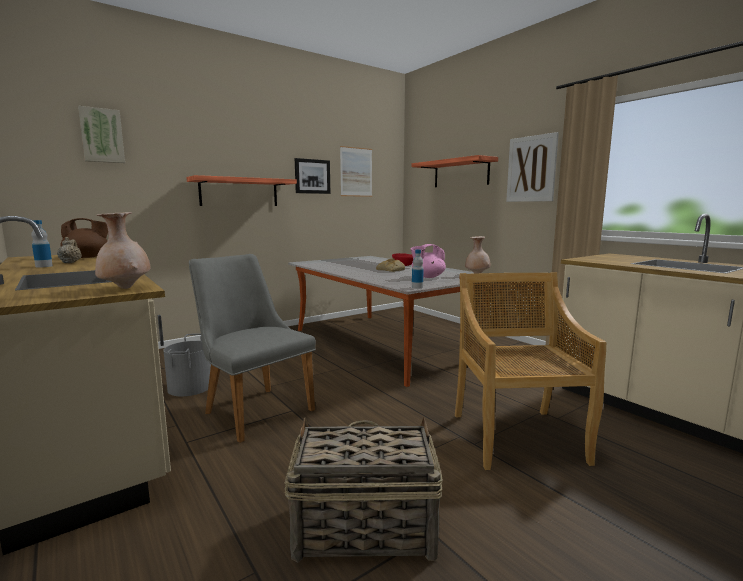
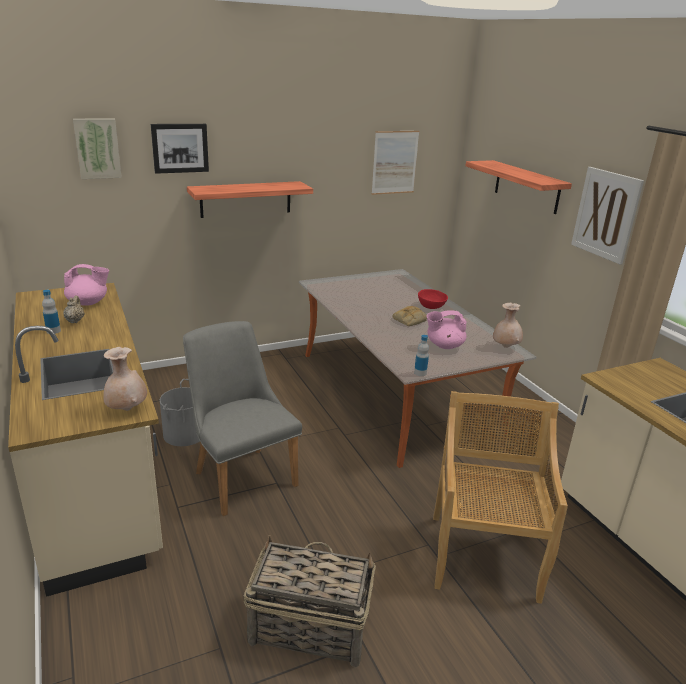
camera: 10 degrees right, 15 degrees up
brown teapot [61,218,108,258] -> pink teapot [64,264,109,306]
picture [295,158,330,194] -> picture moved to [151,124,209,174]

